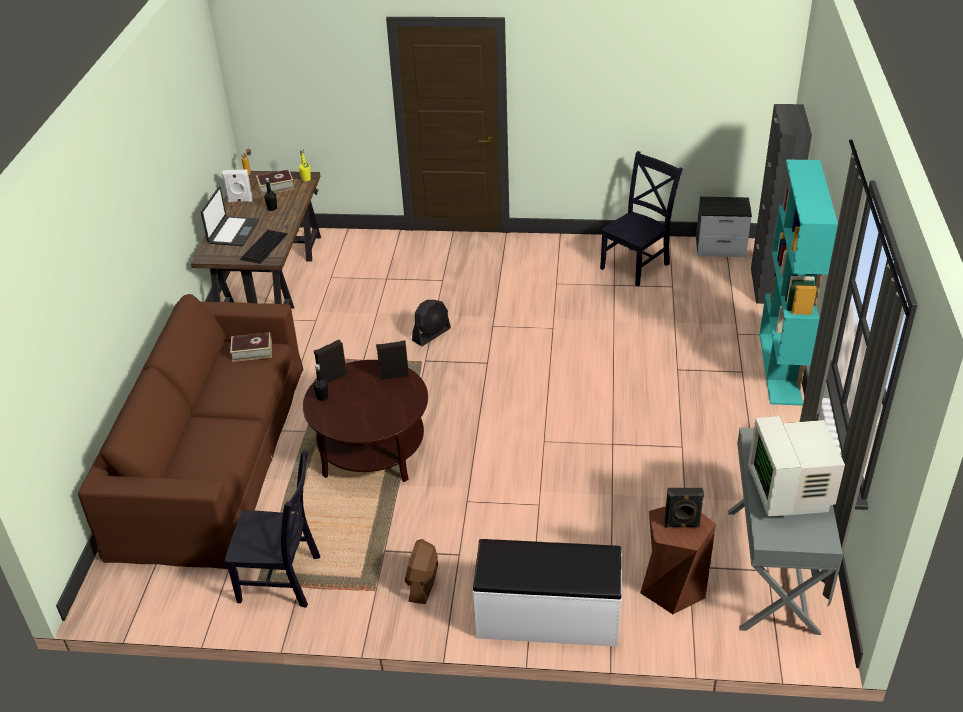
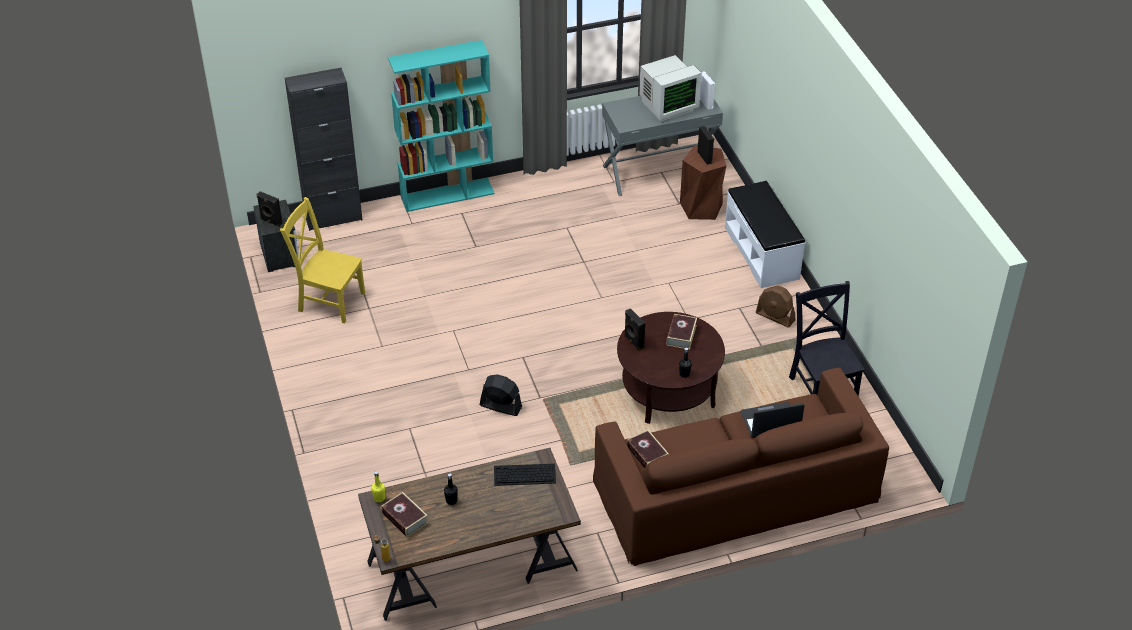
camera: 115 degrees left, 5 degrees up
laptop [201,187,259,246] -> laptop moved to [741,402,804,438]
white speaker [222,169,253,203] -> white speaker moved to [700,71,715,110]
black speaker [314,339,347,383] -> black speaker moved to [256,191,282,227]
brown fan [405,539,438,604] -> brown fan turned 45 degrees clockwise [756,285,795,328]
black chair [600,151,683,286] -> yellow chair [280,197,365,323]
none -> book [666,314,697,350]

